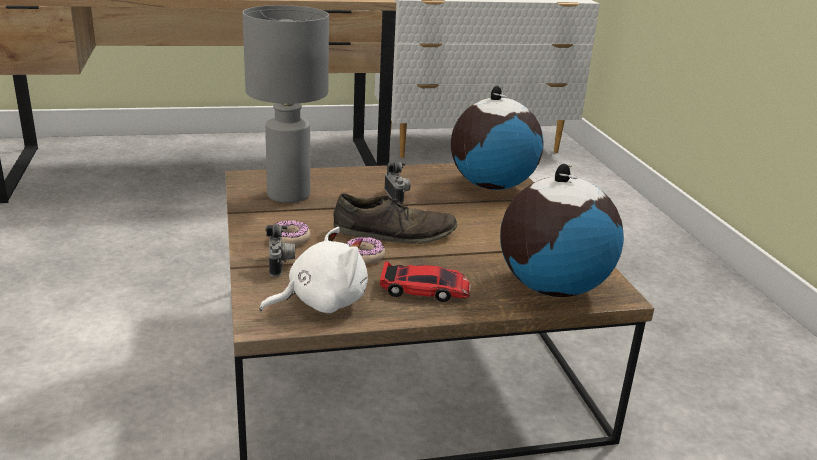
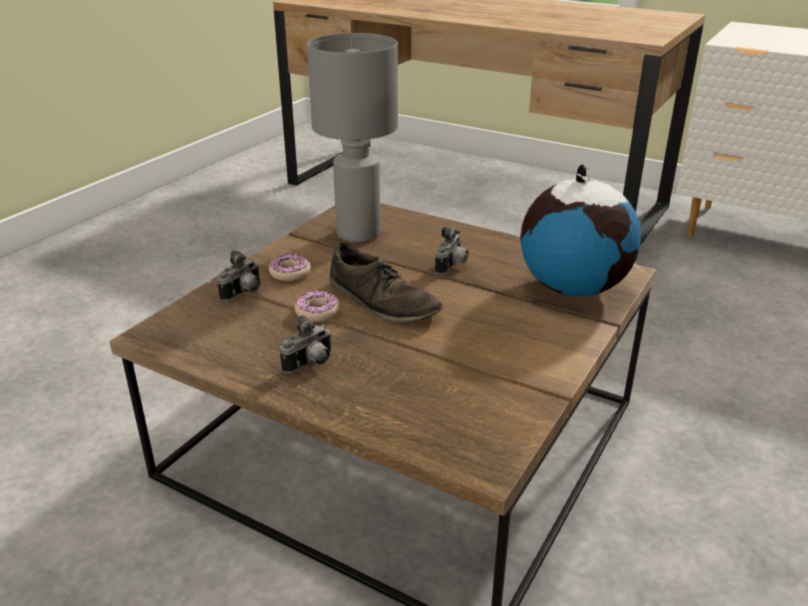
camera: 45 degrees right, 5 degrees up
white plush toy [259,227,368,313] -> none
toy car [379,261,470,302] -> camera [280,315,332,373]
globe [500,164,624,297] -> none

